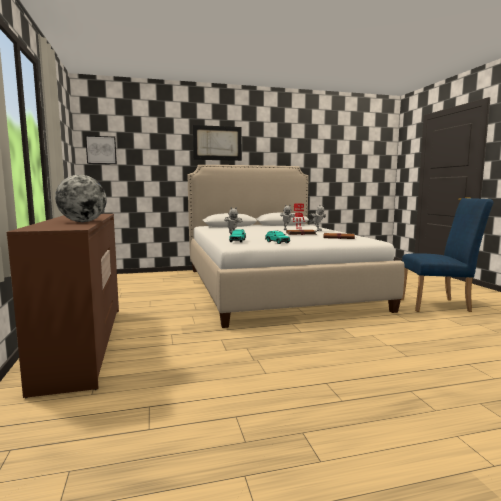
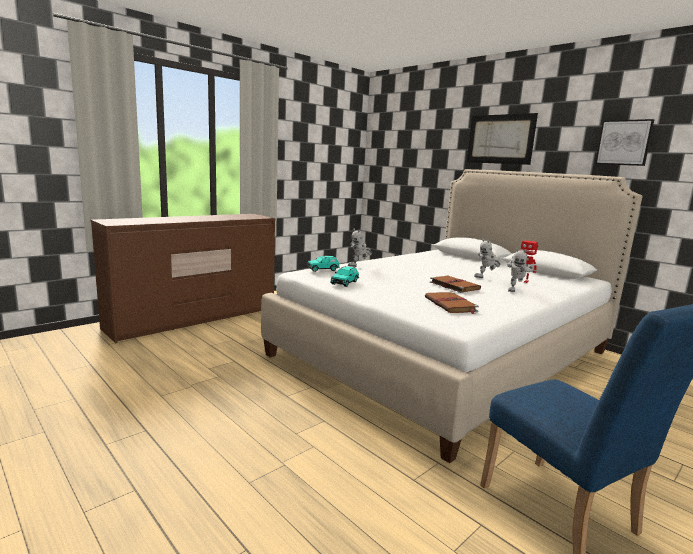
camera: 60 degrees right, 5 degrees up
globe [55,175,107,222] -> none
picture [85,136,117,164] -> picture moved to [595,119,654,166]

